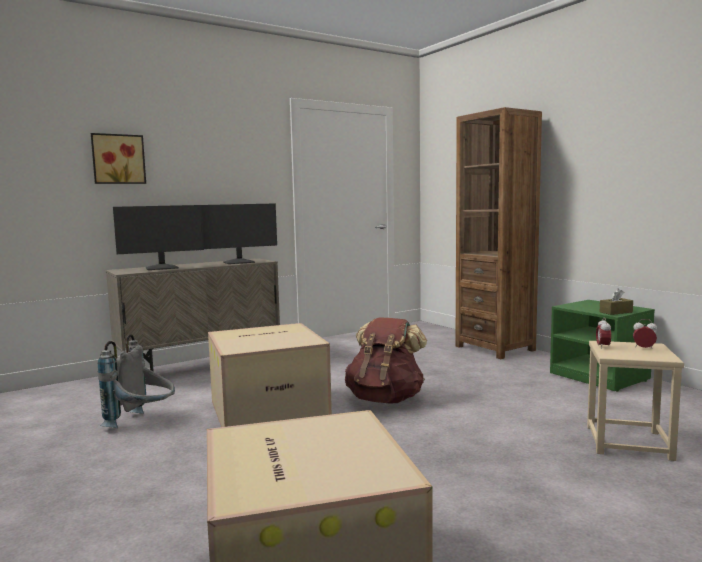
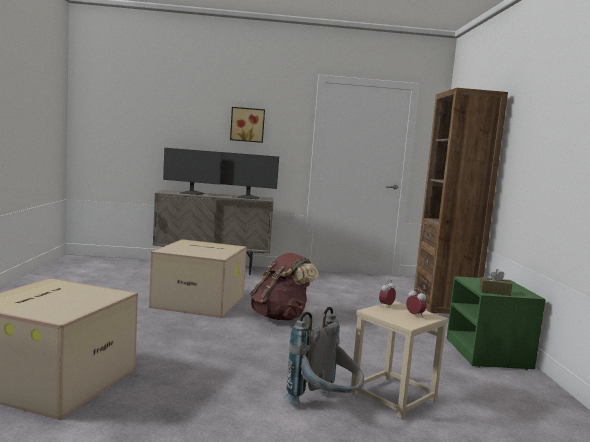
camera: 30 degrees right, 0 degrees up
picture [91,133,146,184] -> picture moved to [230,107,265,143]
grey backpack [97,334,175,428] -> grey backpack moved to [283,307,364,406]

